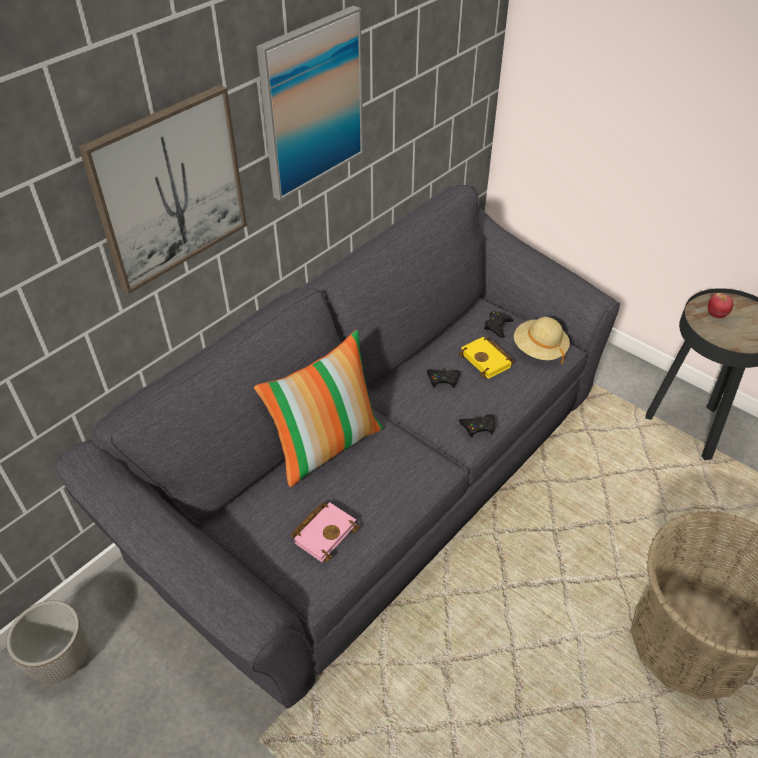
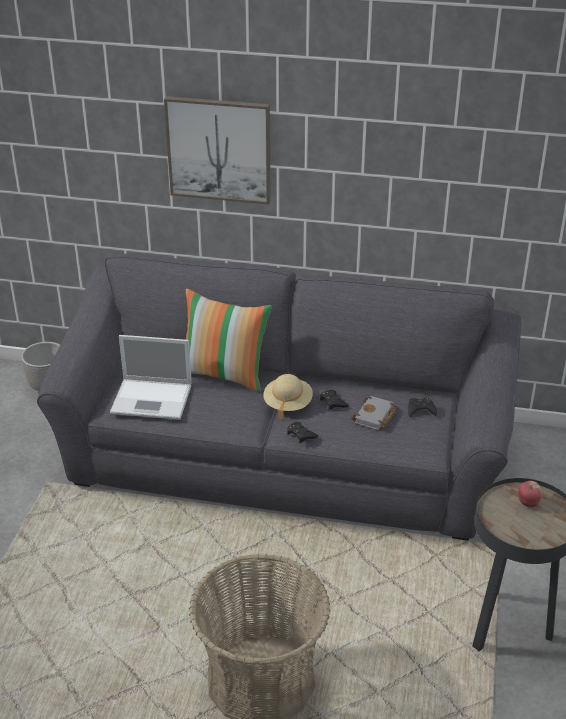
camera: 60 degrees right, 10 degrees down
picture [256,6,363,201] -> none
pink book [291,502,360,562] -> laptop [110,335,192,420]
yellow book [458,337,514,379] -> grey book [351,396,398,430]
beige hat [514,317,570,364] -> beige hat moved to [263,374,313,419]

